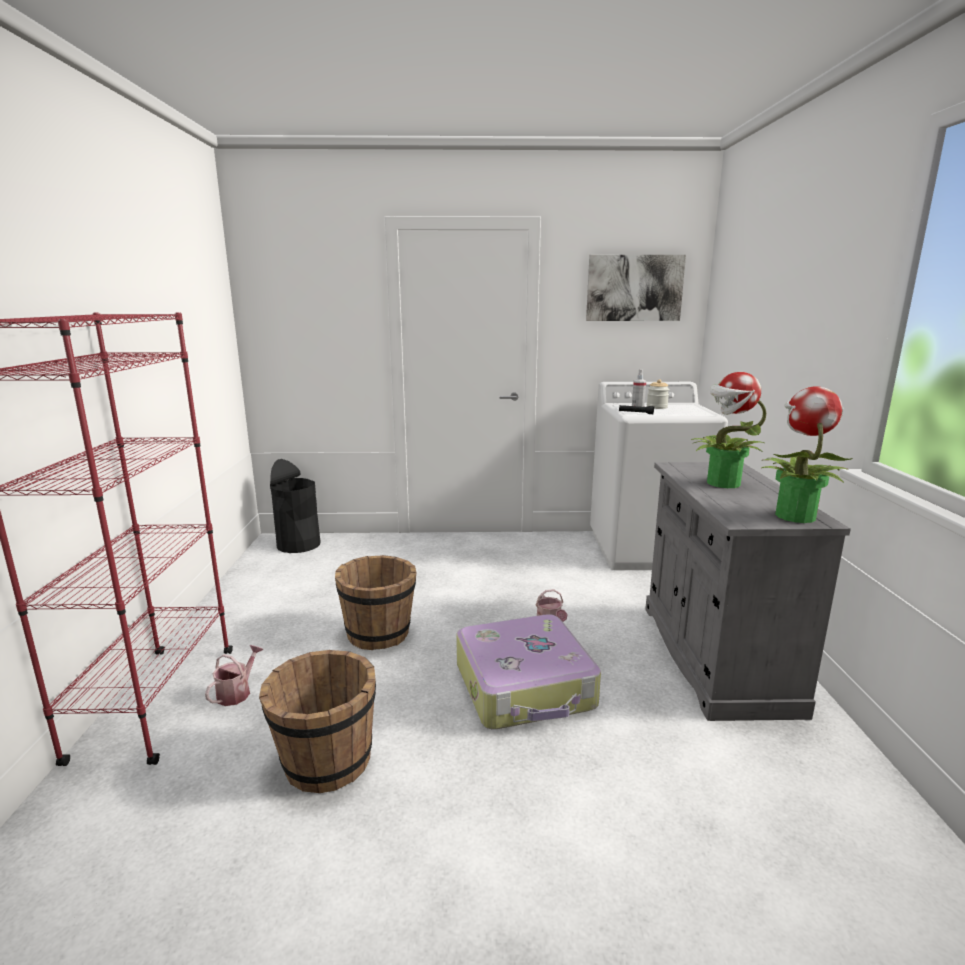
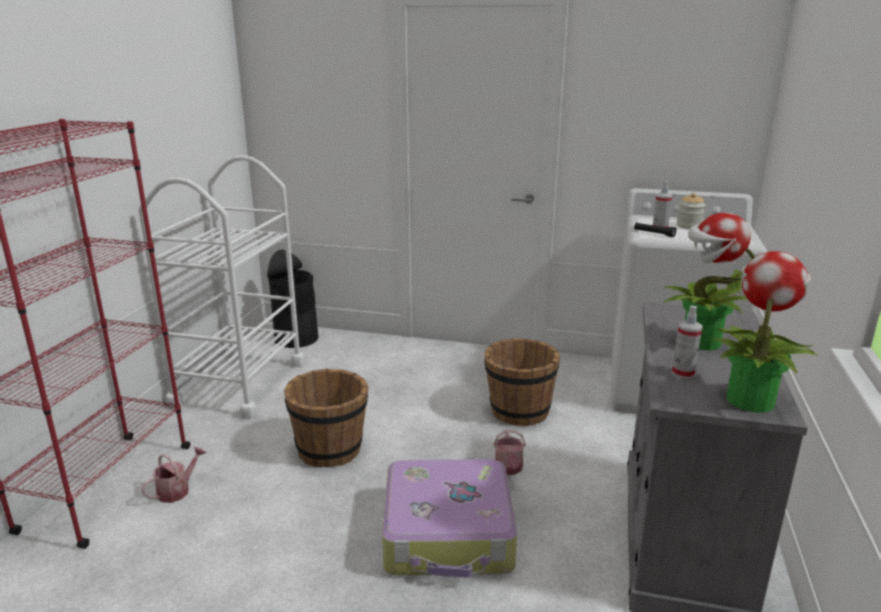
camera: 15 degrees right, 5 degrees up
brown bucket [259,650,376,793] -> brown bucket moved to [484,338,560,426]
picture [586,255,686,321] -> none
none -> white cart [139,155,305,419]
none -> spray bottle [672,306,703,379]

